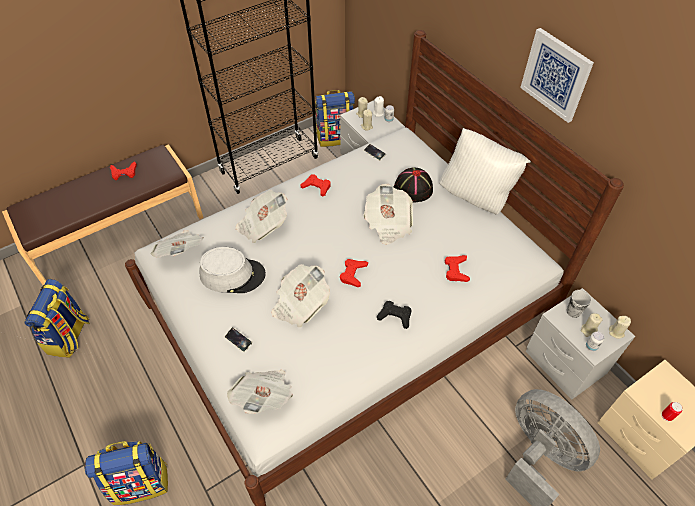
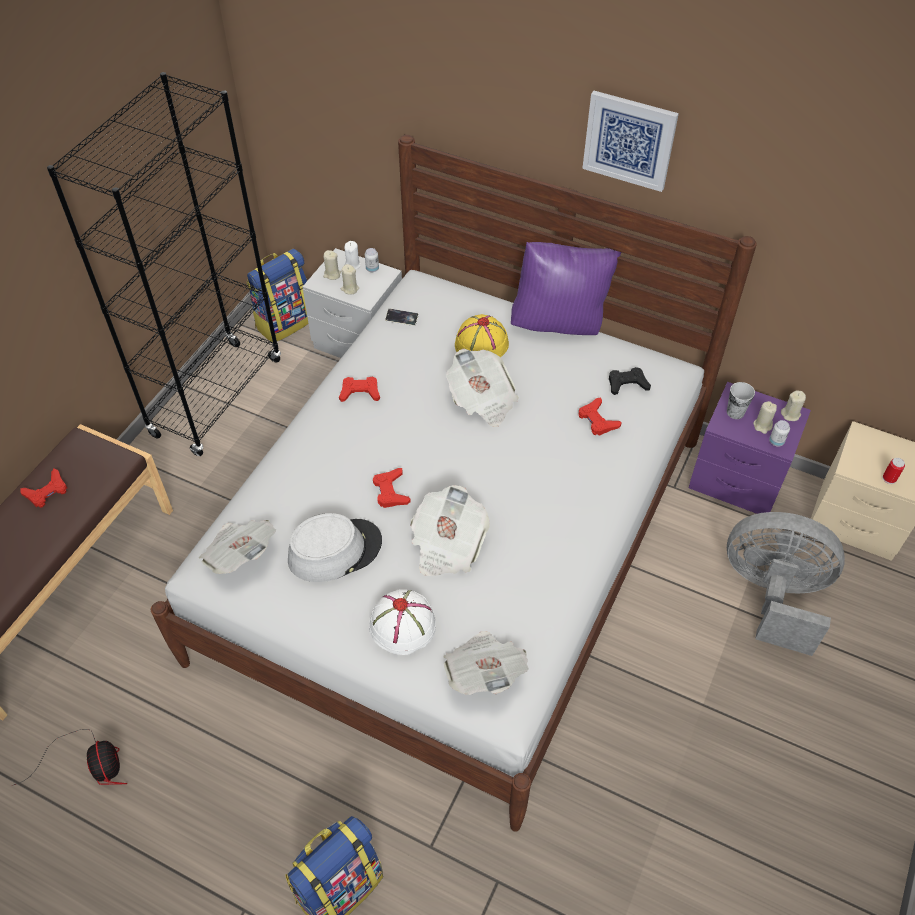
camera: 30 degrees left, 0 degrees up
backpack [25,279,90,358] -> fan [12,729,127,786]
phone [225,327,253,352] -> white hat [369,589,436,655]
newspaper [236,190,287,243] -> none
red game controller [340,259,368,287] -> red game controller moved to [373,468,411,508]
black game controller [377,301,411,329] -> black game controller moved to [609,367,651,395]
black hat [394,168,433,203] -> yellow hat [455,314,509,357]
white pillow [439,128,531,215] -> purple pillow [511,242,621,335]
grey nightstand [526,288,635,400] -> purple nightstand [689,382,811,514]

